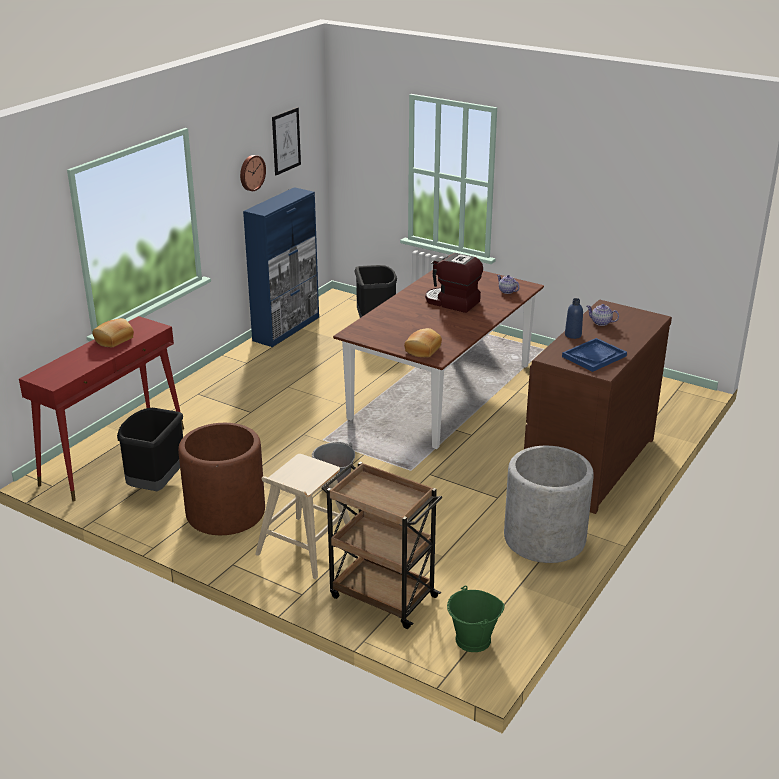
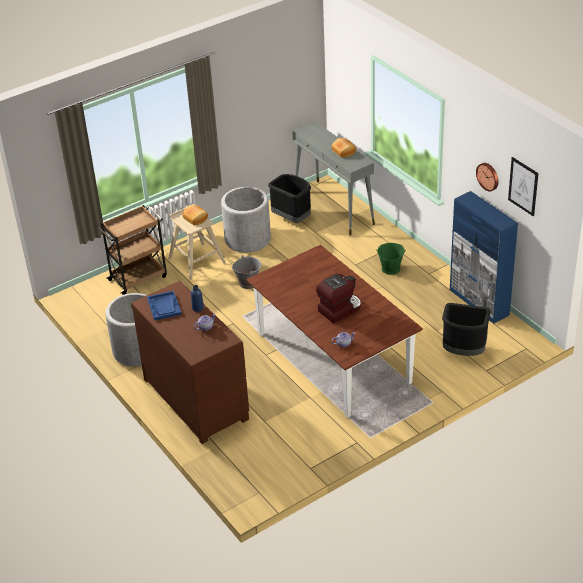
camera: 115 degrees right, 10 degrees up
red console table [19,316,184,502] -> grey console table [292,121,375,236]
brown planter [178,423,265,535] -> grey planter [221,187,271,253]
bread [404,328,442,357] -> bread moved to [182,205,208,225]
green bucket [447,586,505,652] -> green bucket moved to [376,243,406,275]

